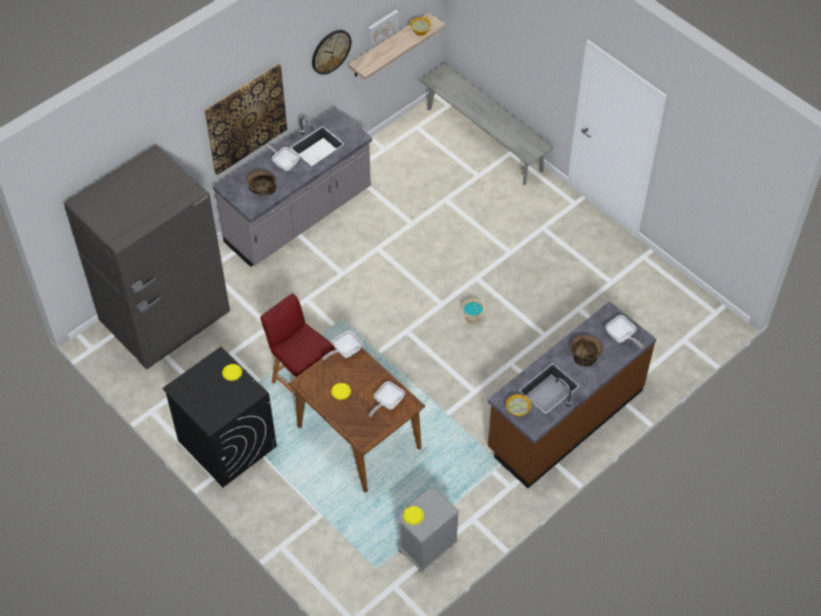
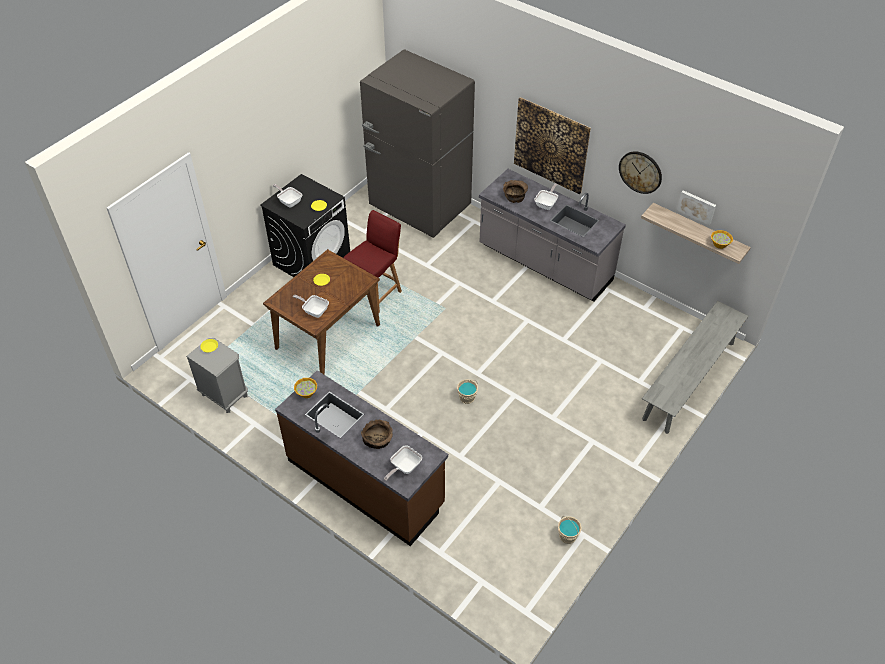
camera: 80 degrees right, 5 degrees down
frying pan [322,331,363,360] -> frying pan moved to [273,184,302,208]
none -> beige bucket [558,516,582,544]

